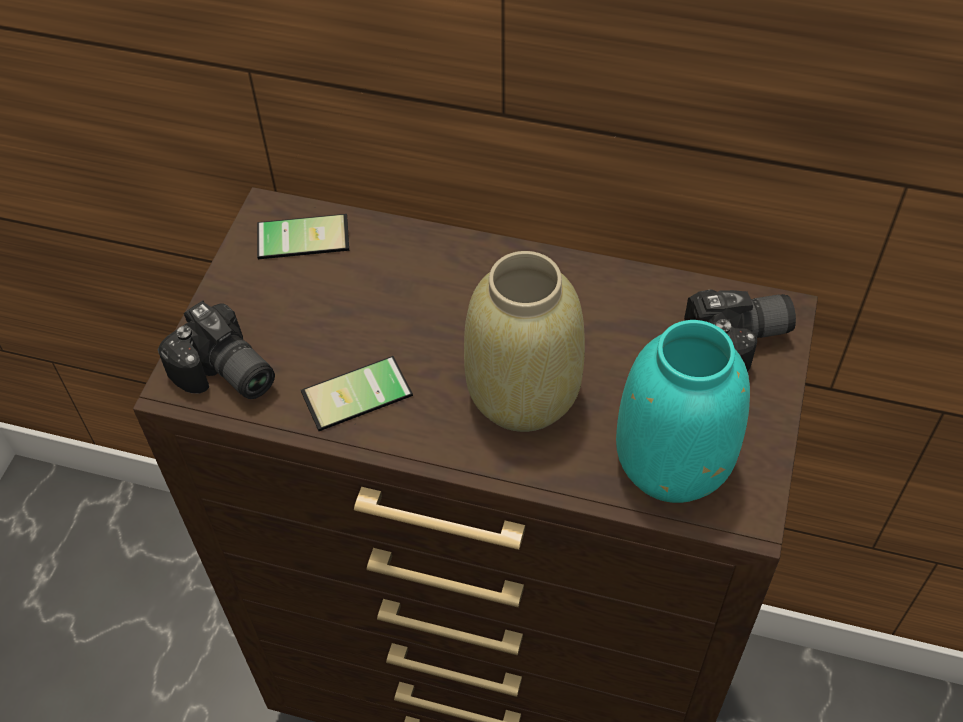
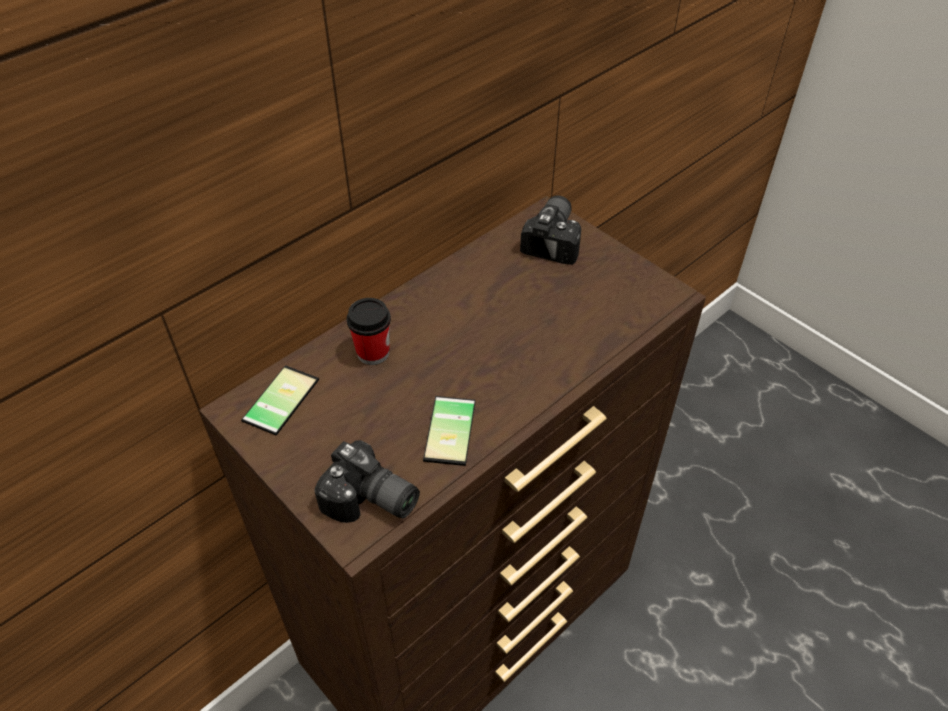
camera: 60 degrees left, 5 degrees down
camera [157,301,275,399] -> camera turned 45 degrees clockwise [314,440,420,523]
beige vase [464,251,585,432] -> none
turquoise vase [616,320,750,503] -> none
none -> cup [347,298,391,365]

